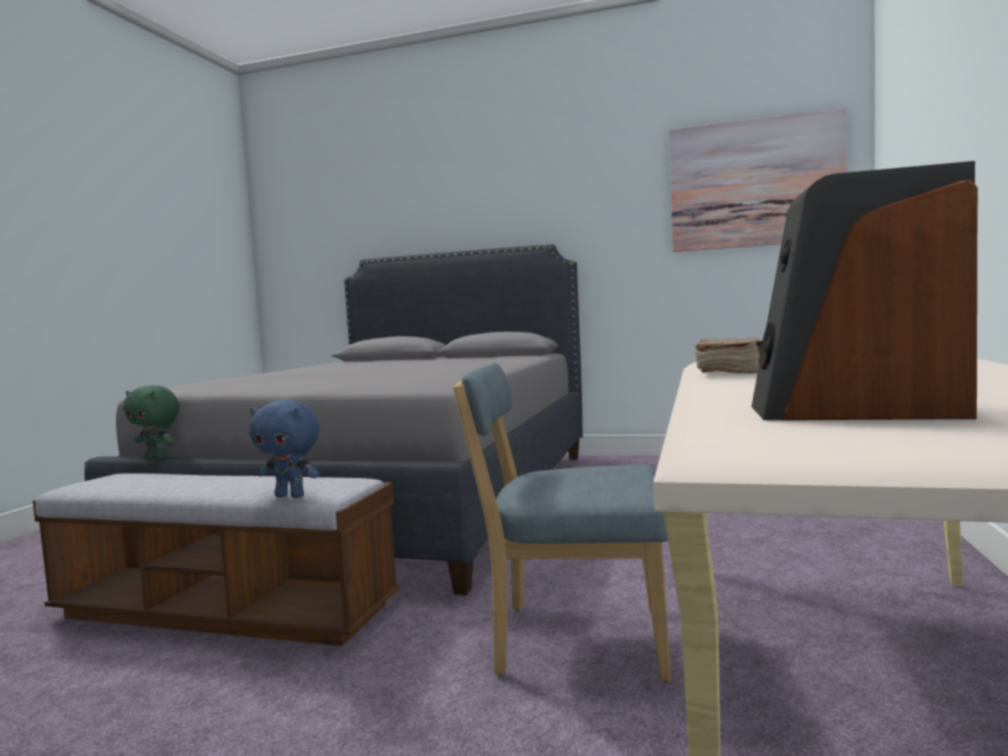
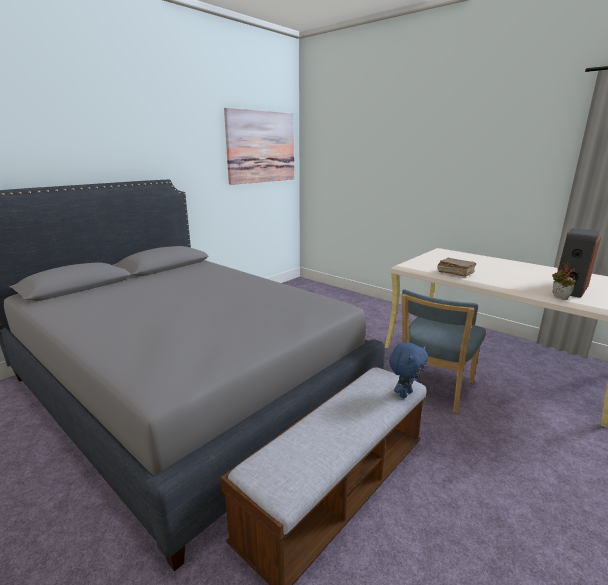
camera: 65 degrees left, 15 degrees up
green plush toy [123,385,180,459] -> none
none -> potted plant [552,263,576,300]

